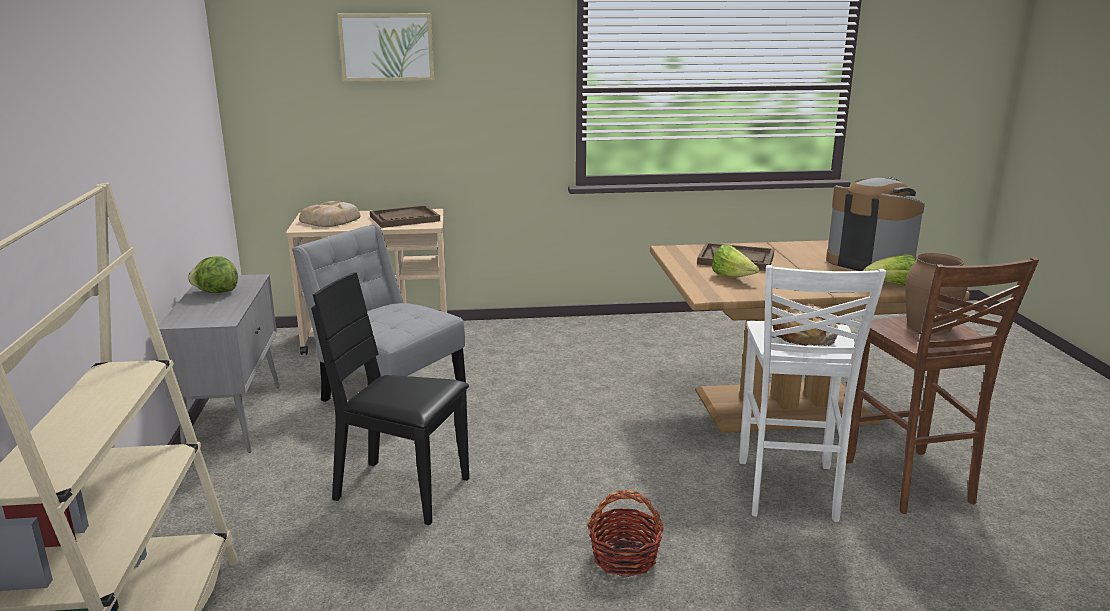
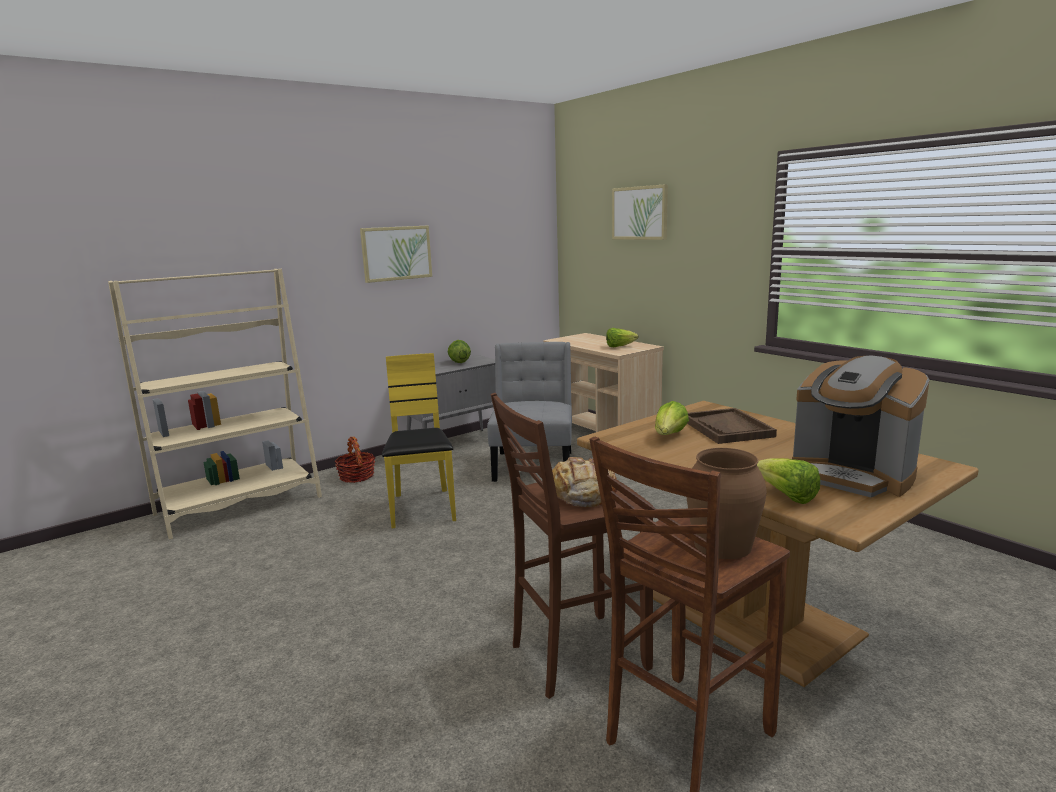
camera: 60 degrees right, 5 degrees down
bread [299,201,360,227] -> none
black chair [311,272,469,525] -> yellow chair [382,353,456,528]
brown tray [370,205,440,228] -> lettuce [606,328,638,347]
basket [587,490,664,577] -> basket moved to [334,437,376,483]
white stool [739,265,886,522] -> brown stool [491,393,653,699]
coffee machine [826,177,925,271] -> coffee machine turned 120 degrees clockwise [792,356,930,497]
none -> picture [360,226,432,283]

